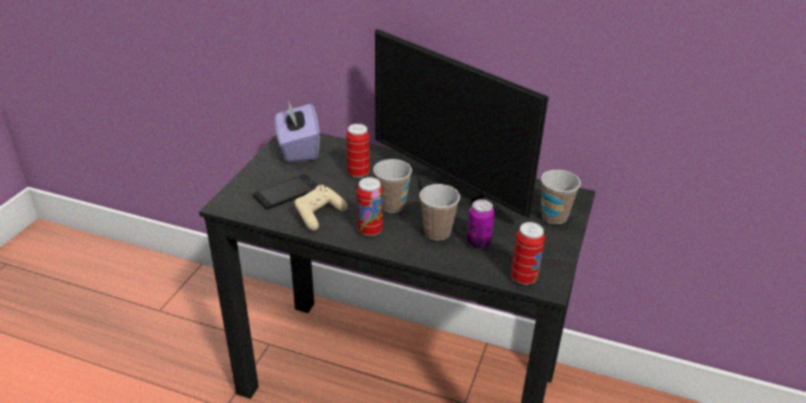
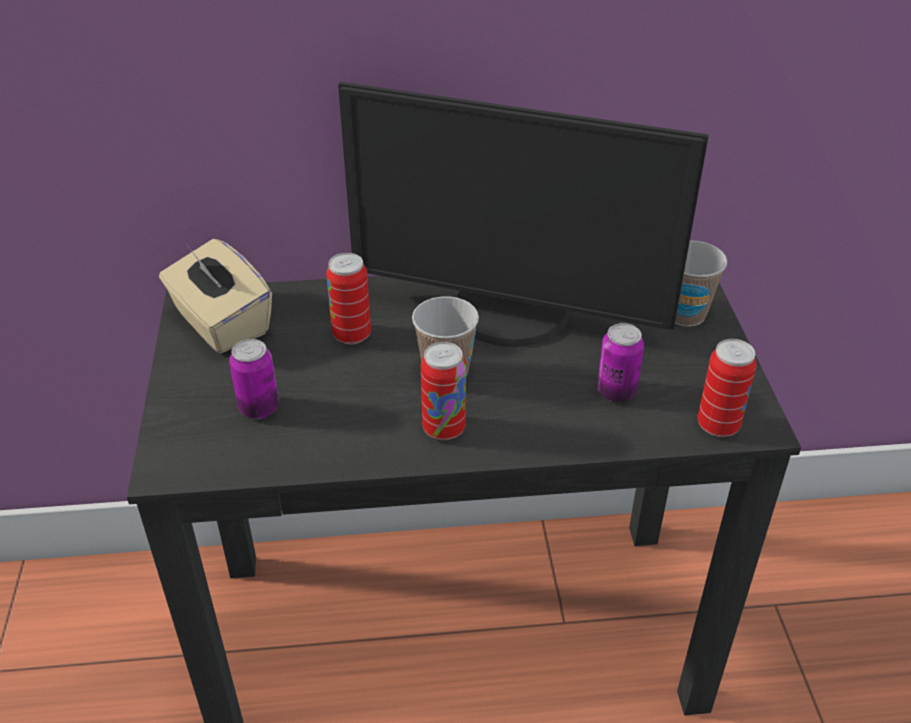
camera: 25 degrees left, 5 degrees up
phone [253,174,318,209] -> can [229,339,279,419]
purple tissue box [275,100,320,162] -> beige tissue box [159,239,272,353]
beige game controller [294,185,348,231] -> none
cup [419,184,460,241] -> none

